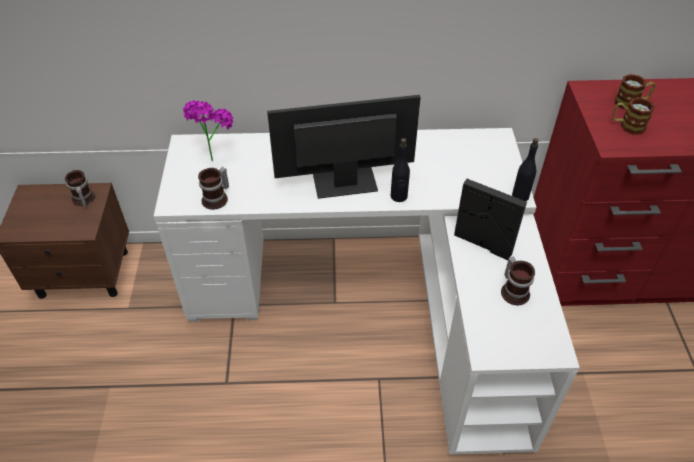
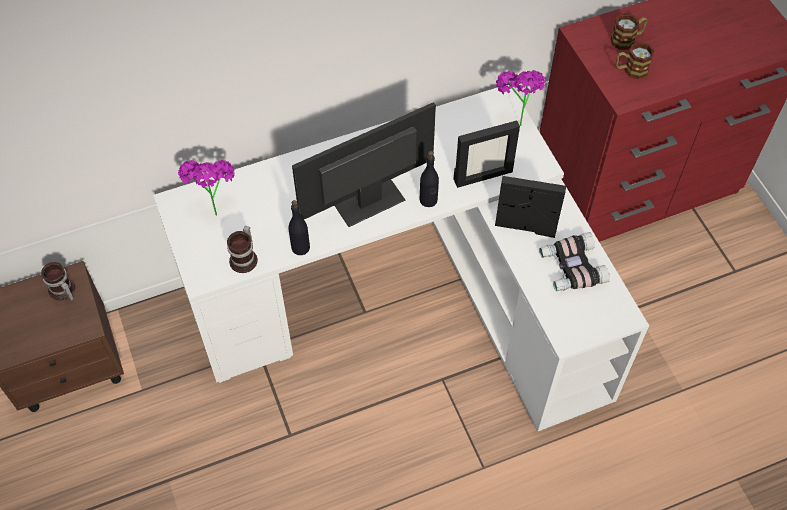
camera: 20 degrees left, 10 degrees up
mug [501,257,535,305] -> binoculars [539,232,610,291]
black bottle [512,138,539,201] -> black bottle moved to [289,200,310,255]
none -> picture frame [453,120,520,188]
none -> potted plant [496,70,546,126]

